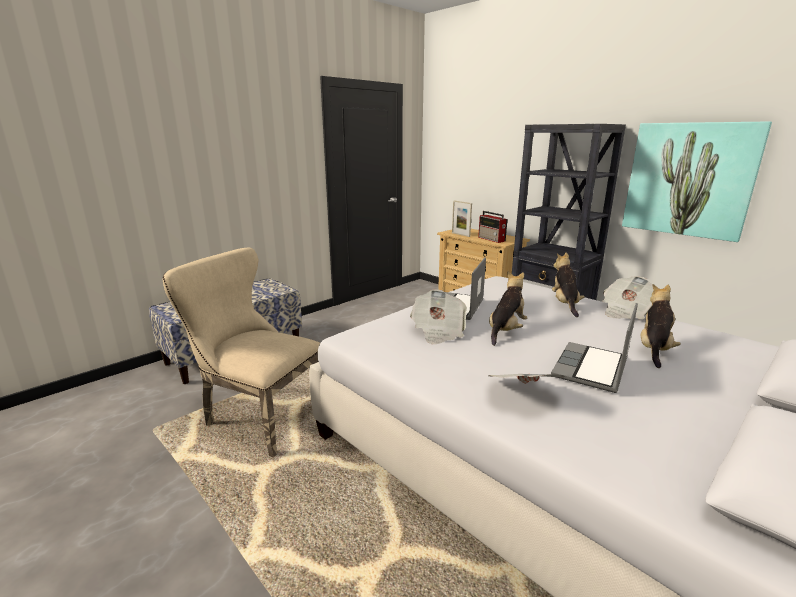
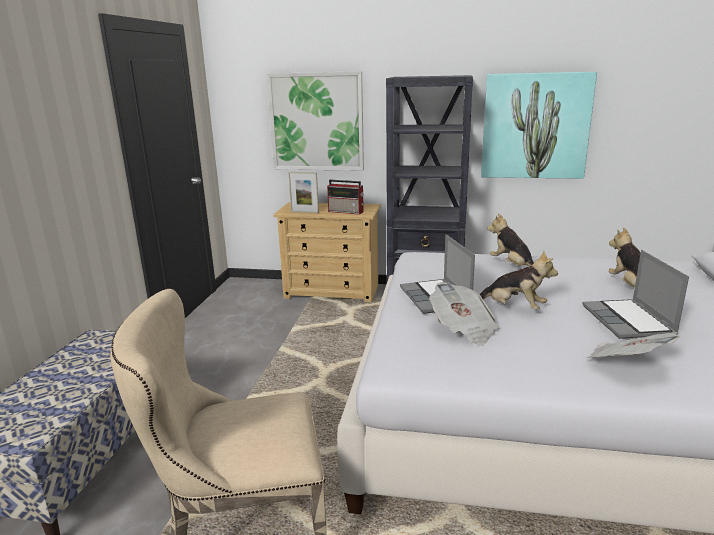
camera: 35 degrees left, 0 degrees up
plush toy [489,271,527,346] -> plush toy turned 120 degrees clockwise [480,251,558,310]
newspaper [602,276,654,320] -> none
none -> picture [267,71,364,170]

